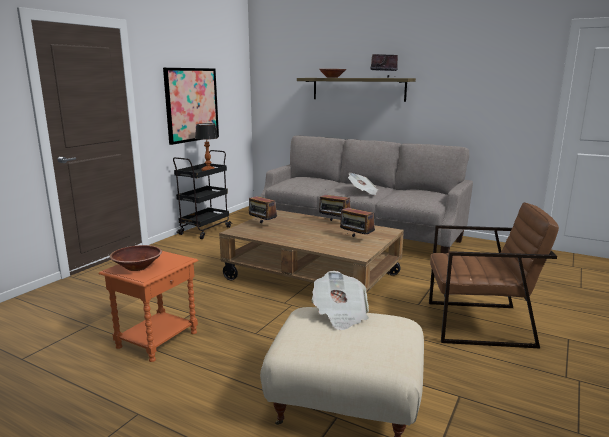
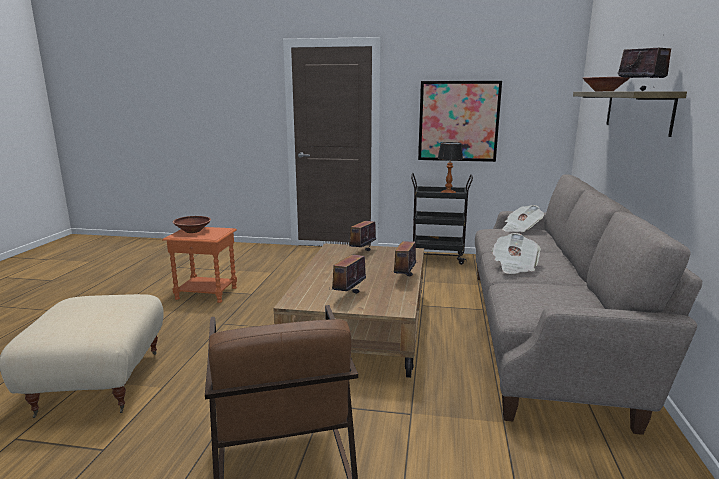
camera: 70 degrees right, 0 degrees up
newspaper [312,271,369,330] -> newspaper moved to [502,205,544,232]

